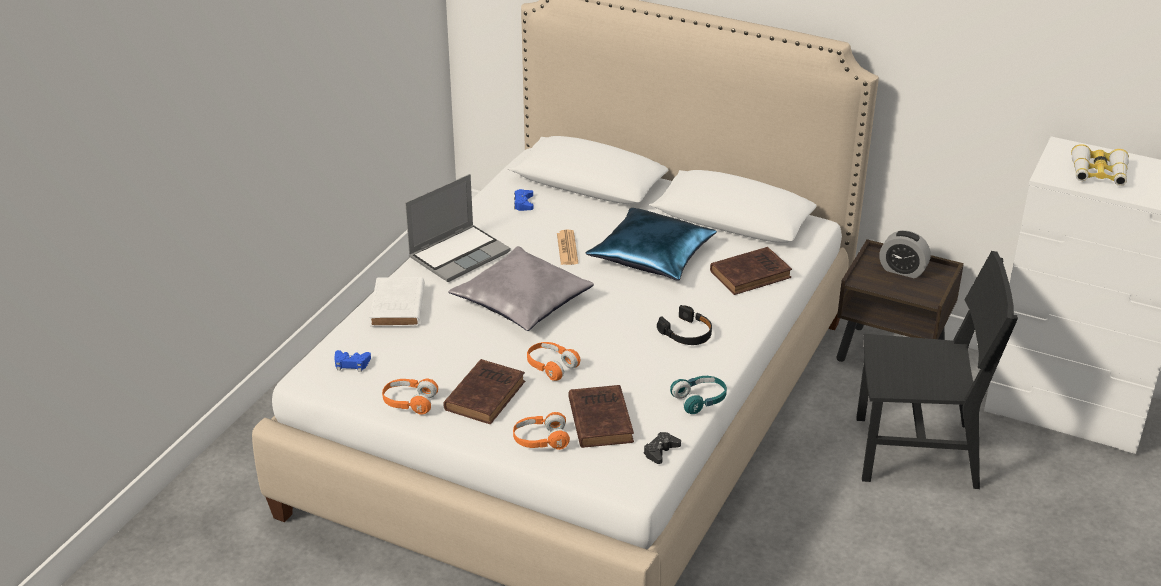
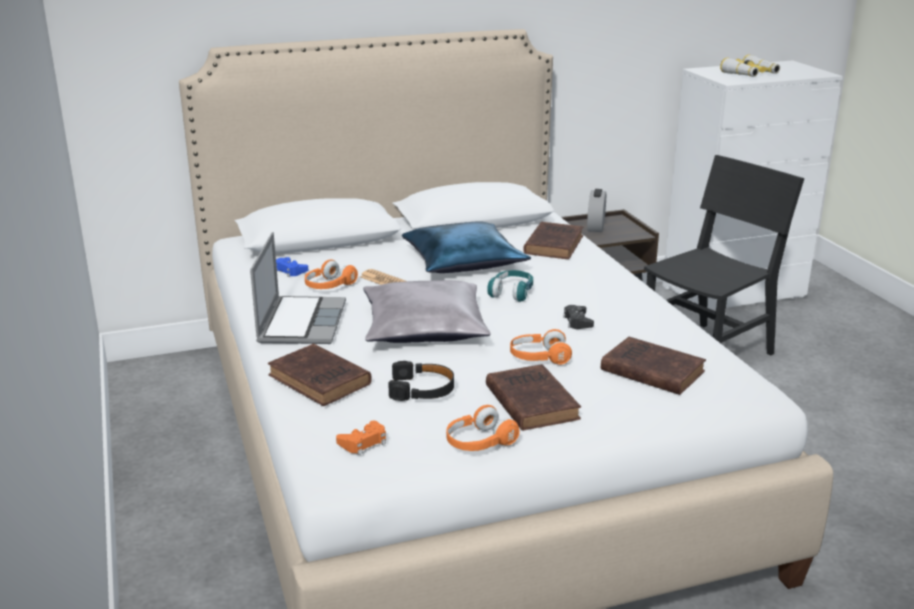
camera: 45 degrees left, 10 degrees down
blue game controller [334,350,371,372] -> orange game controller [336,421,386,455]
white book [370,277,425,327] -> brown book [268,344,372,406]
orange headphones [513,412,570,450] -> orange headphones moved to [305,259,358,289]
black game controller [644,432,681,464] -> black game controller moved to [563,305,594,329]
black headphones [657,305,712,345] -> black headphones moved to [388,361,454,401]
turquoise headphones [670,376,727,414] -> turquoise headphones moved to [487,270,533,302]
alarm clock [879,230,931,278] -> alarm clock turned 120 degrees clockwise [587,189,606,232]

